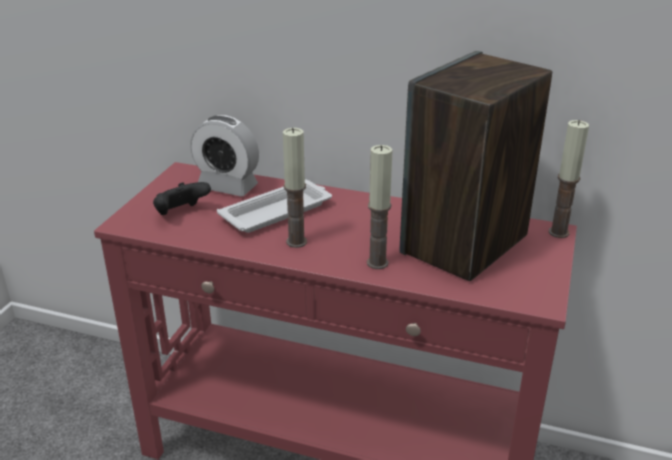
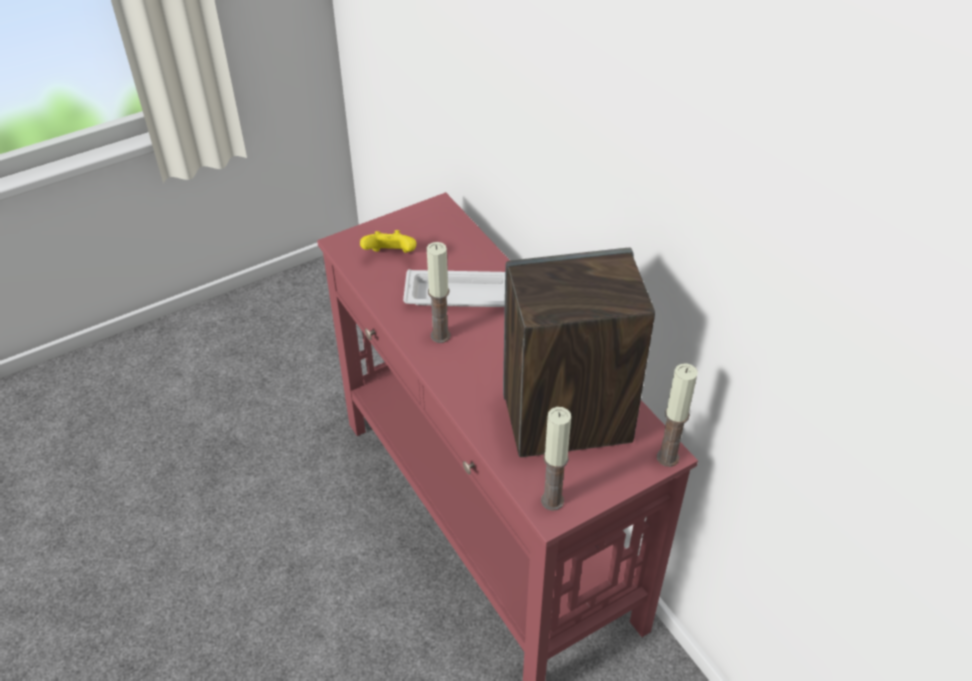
camera: 40 degrees right, 15 degrees up
black game controller [153,182,211,215] -> yellow game controller [360,230,416,253]
alarm clock [191,115,259,197] -> none
candle [367,145,393,269] -> candle moved to [541,407,571,511]

